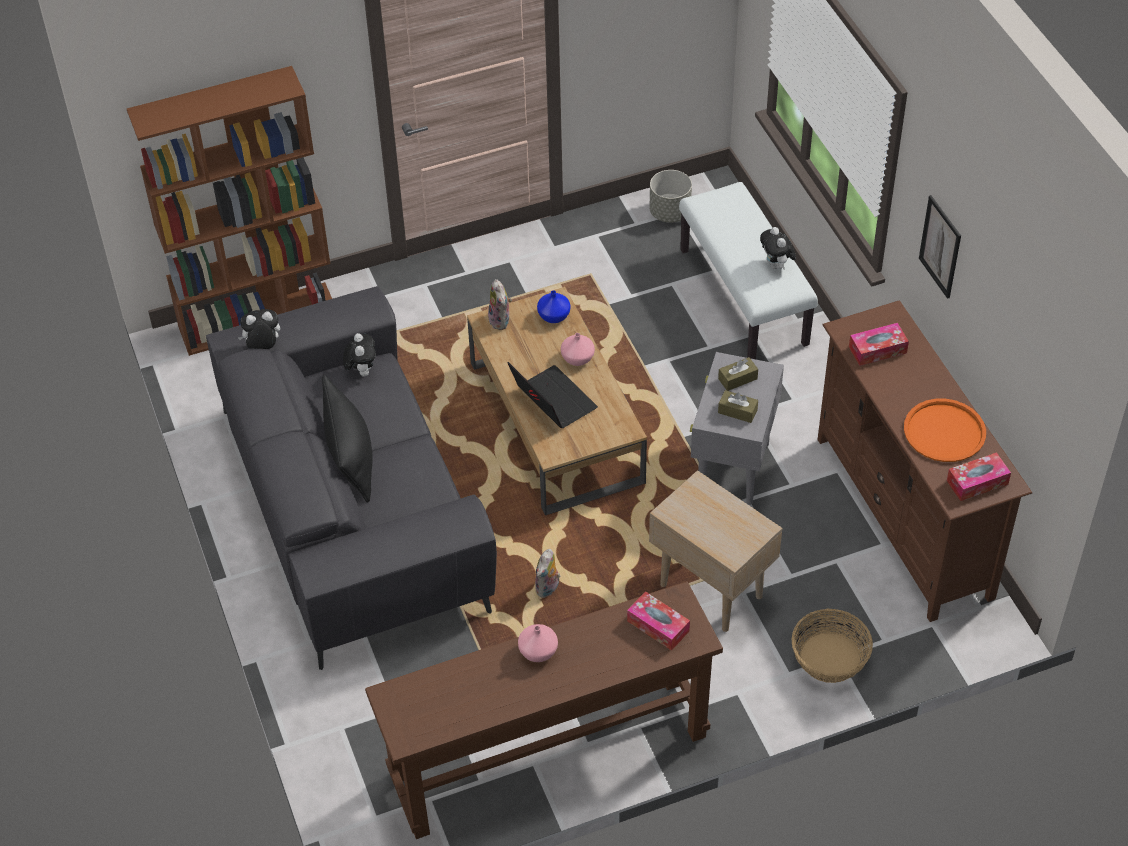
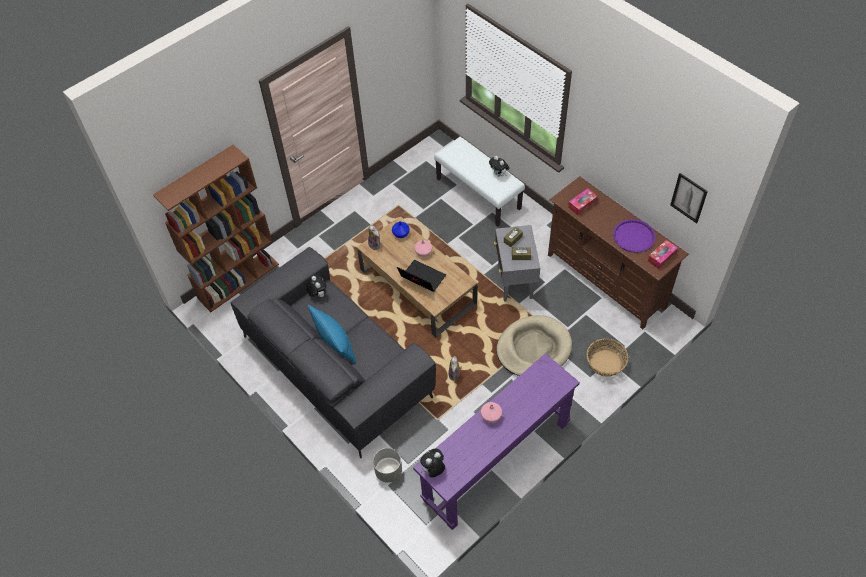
camera: 20 degrees left, 5 degrees up
plush toy [238,309,280,349] -> plush toy moved to [420,449,445,477]
black pillow [322,375,373,503] -> blue pillow [308,305,356,364]
brown console table [365,581,723,839] -> purple console table [413,353,580,530]
tissue box [627,591,690,651] -> none
beige side table [649,470,782,632] -> beige dog bed [497,315,572,376]
grey planter [650,170,692,223] -> grey planter moved to [373,448,402,483]
orange tray [904,399,986,462] -> purple tray [613,219,656,253]
picture [919,195,961,299] -> picture moved to [670,173,708,223]

